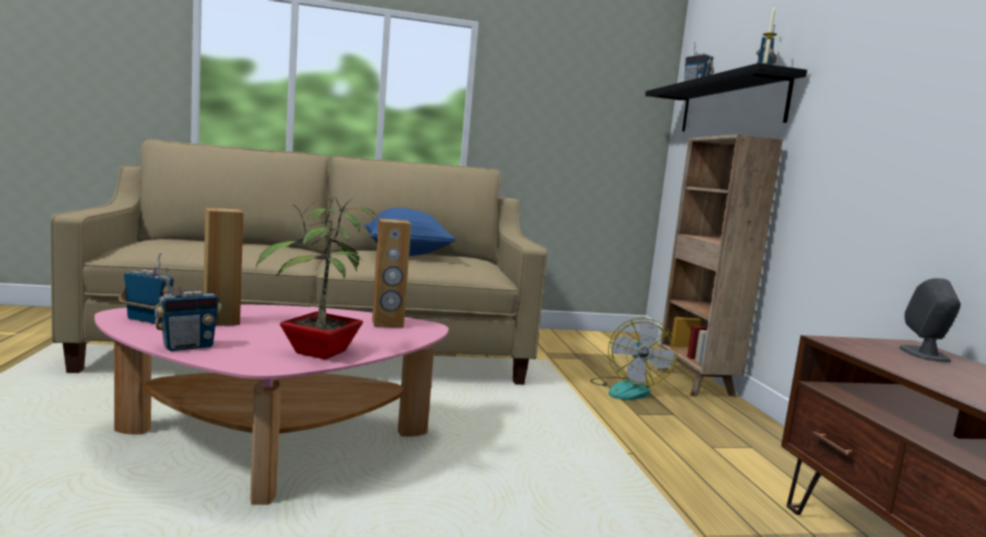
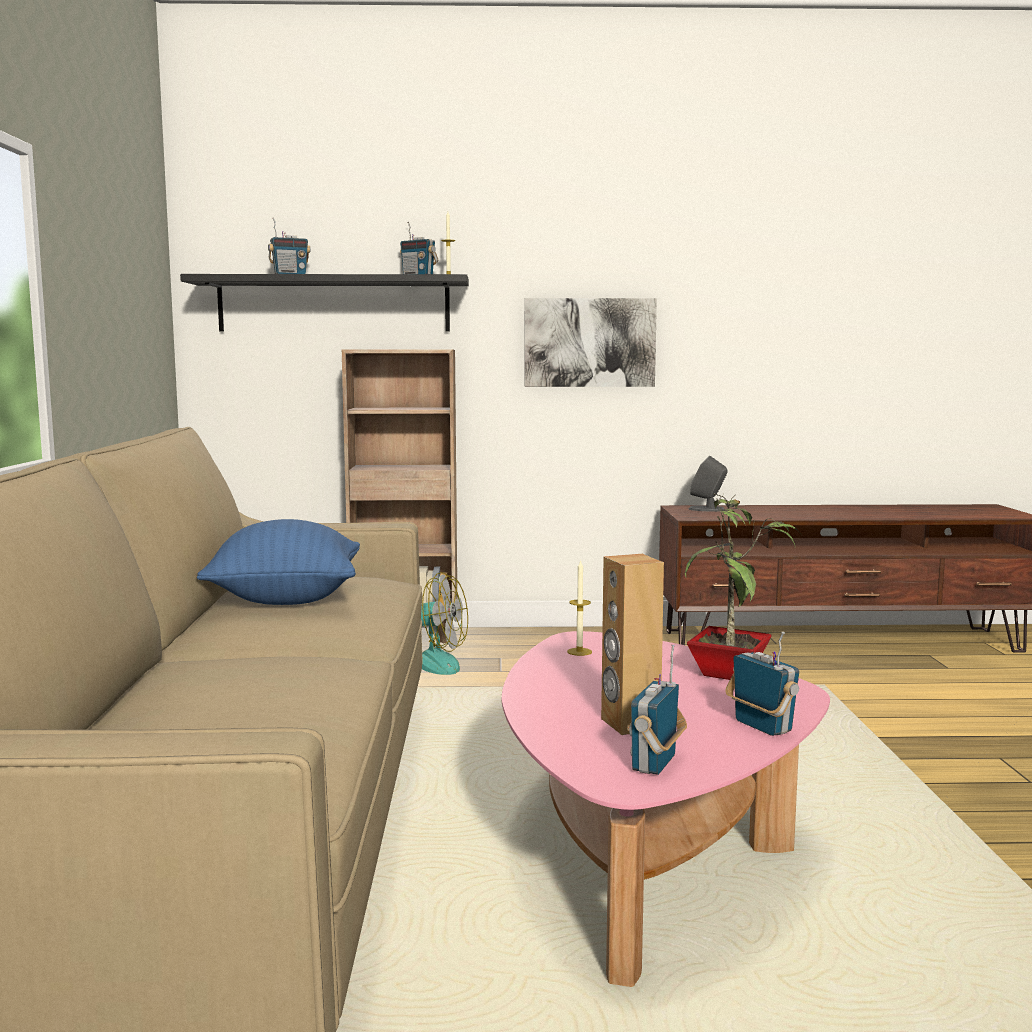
camera: 80 degrees left, 0 degrees up
brown speaker [372,219,411,328] -> candle [567,559,592,656]
none -> picture [525,298,657,387]

